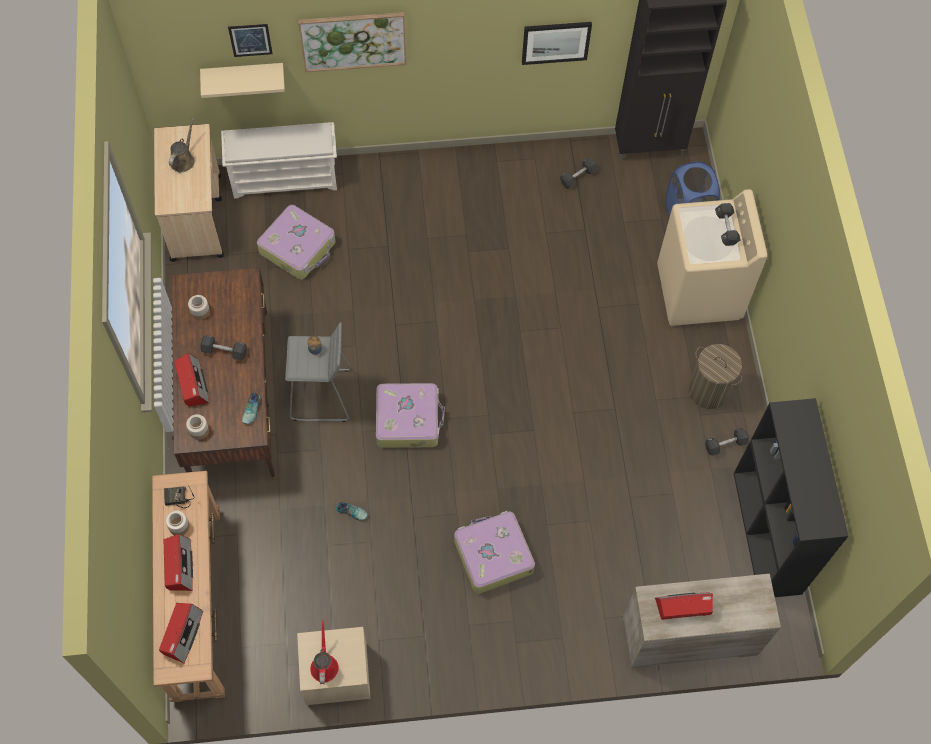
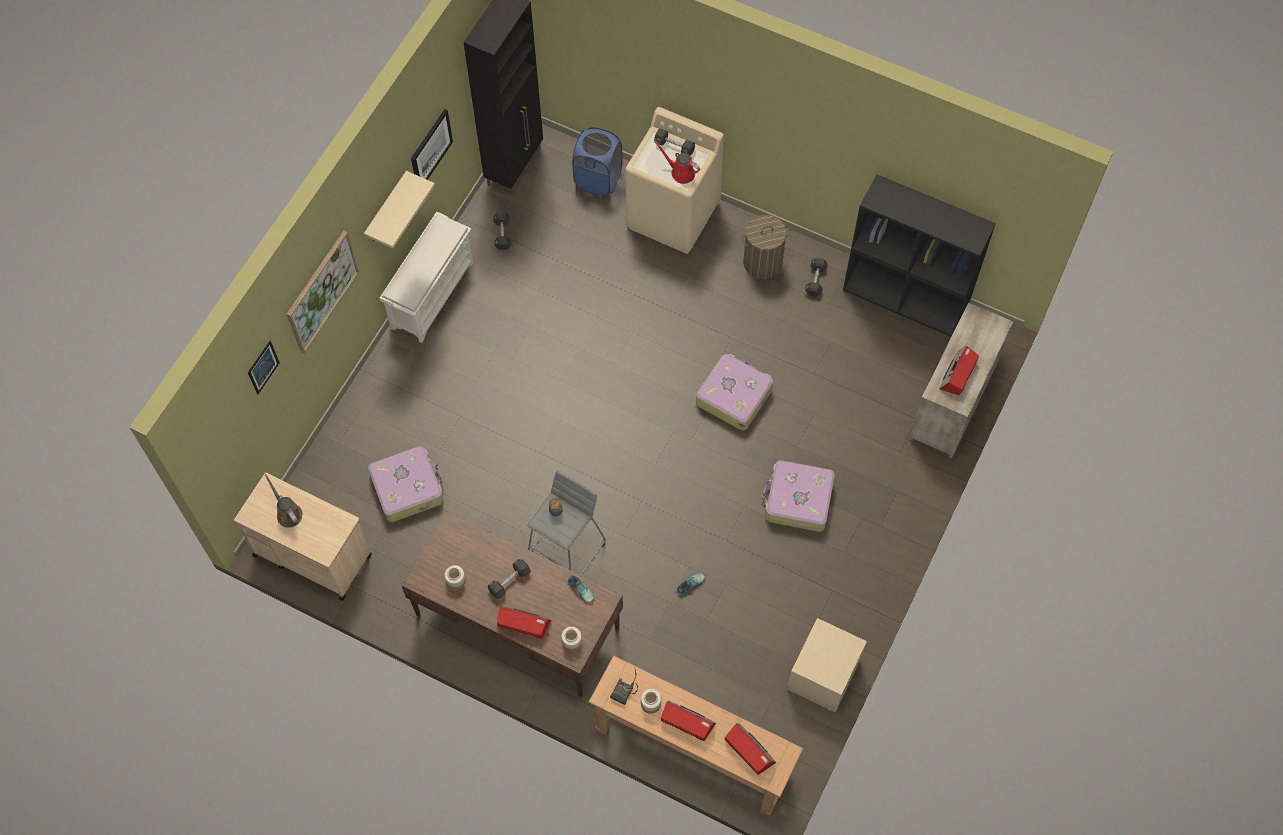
camera: 55 degrees left, 0 degrees up
beige shelf [200,63,285,98] -> beige shelf moved to [364,171,435,248]
white shoe rack [221,122,337,199] -> white shoe rack moved to [379,212,473,343]
red watering can [310,619,339,684] -> red watering can moved to [654,141,700,184]
suitcase [376,383,445,448] -> suitcase moved to [696,354,773,430]

